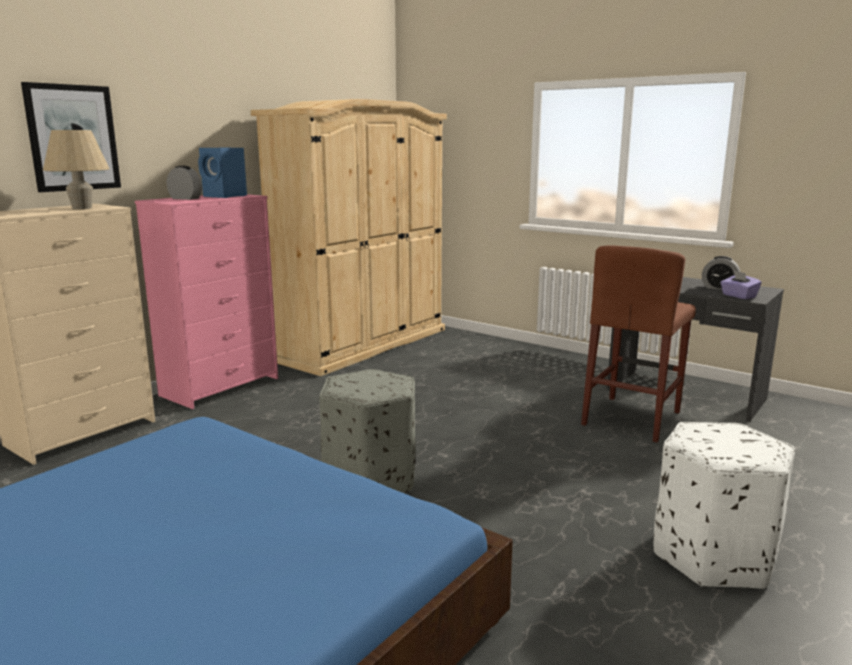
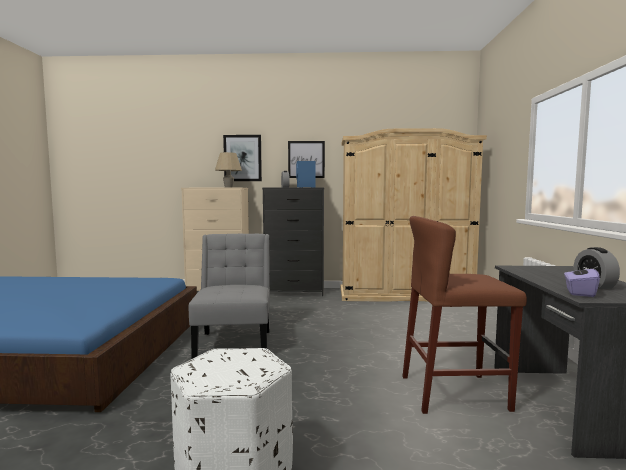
camera: 55 degrees right, 10 degrees down
pink dresser [135,194,278,409] -> black dresser [262,188,324,296]
grey ottoman [319,369,416,493] -> grey chair [189,234,270,359]
none -> picture [288,141,325,178]

